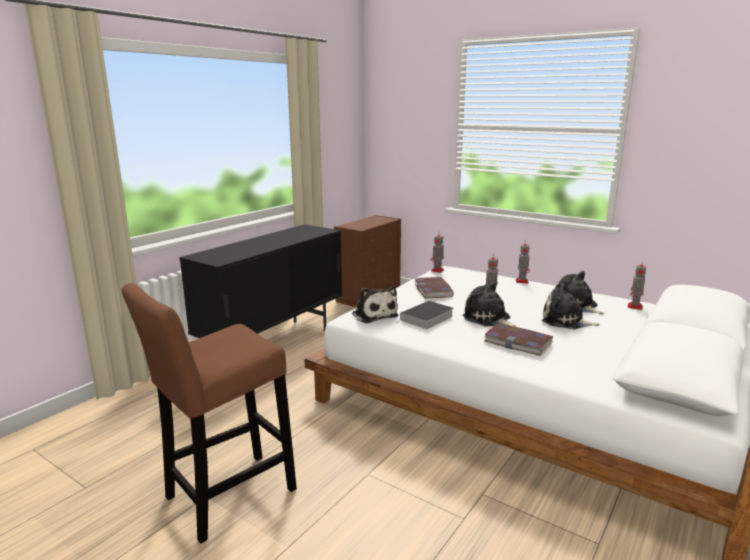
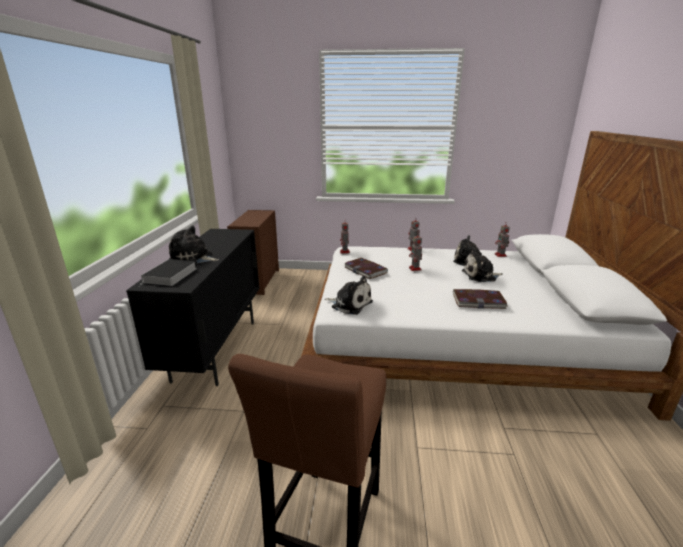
camera: 30 degrees left, 5 degrees up
book [398,301,454,329] -> book moved to [139,259,197,286]
plush toy [463,281,516,327] -> plush toy moved to [169,225,219,264]

